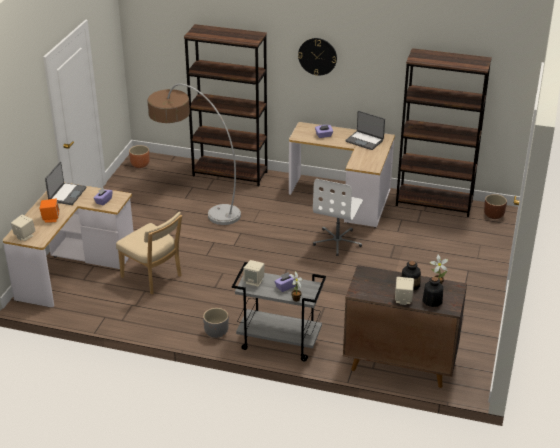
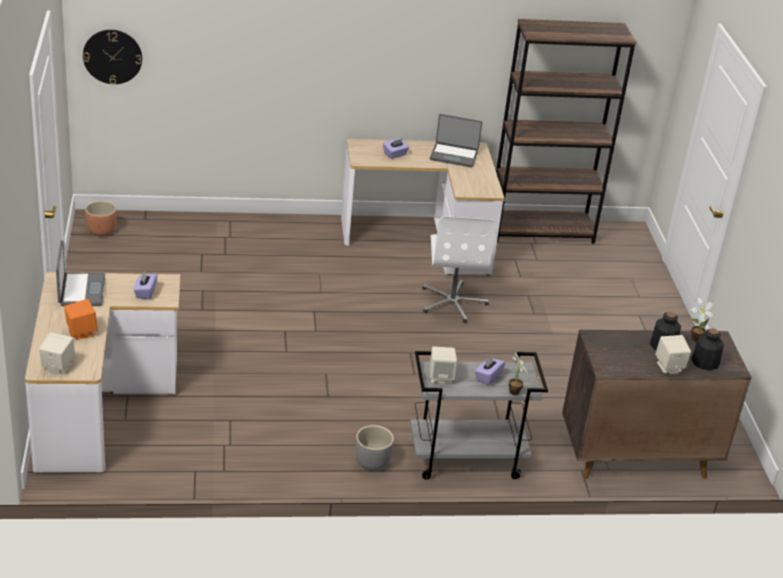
camera: 25 degrees left, 0 degrees up
beige chair [116,212,182,295] -> none
floor lamp [147,83,241,225] -> none
brown bookcase [184,24,268,186] -> none
wall clock [298,38,337,76] -> wall clock moved to [83,30,142,85]
brown planter [484,194,507,219] -> none

